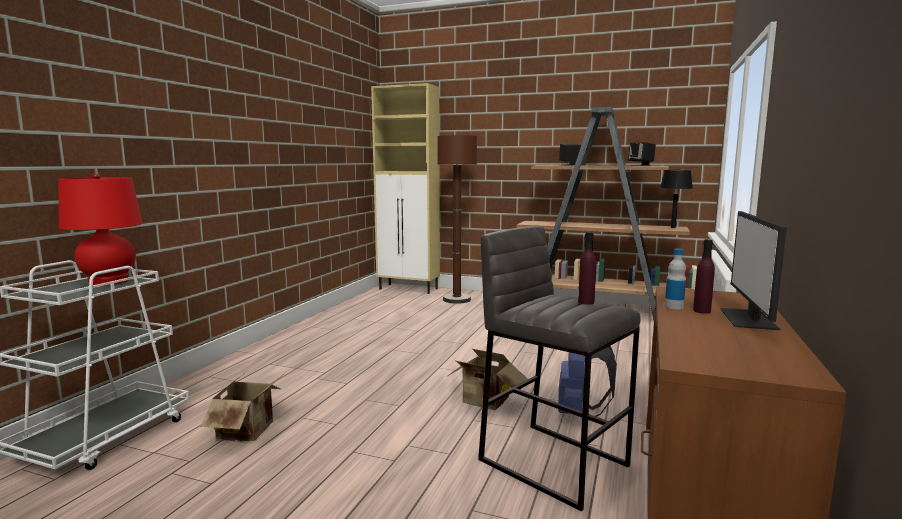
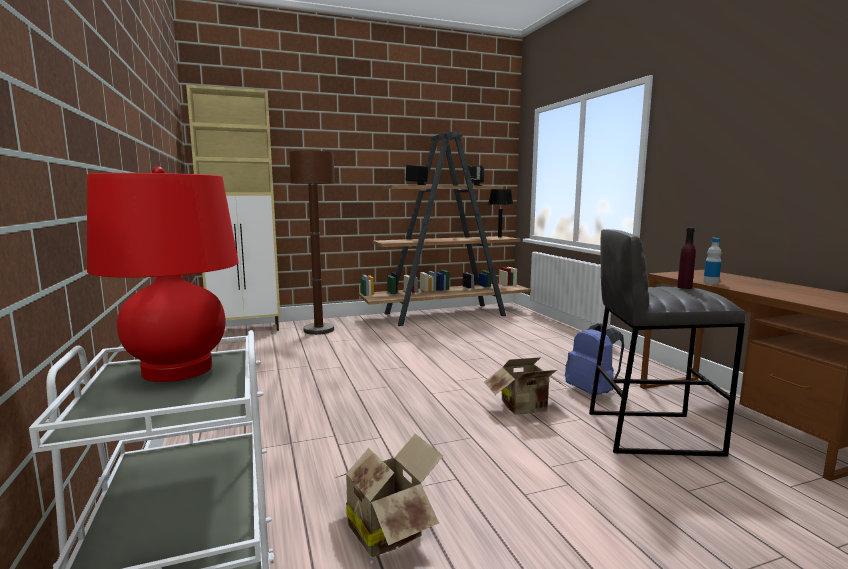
camera: 40 degrees left, 0 degrees up
purple bottle [693,239,715,314] -> none
monitor [720,211,787,330] -> none

